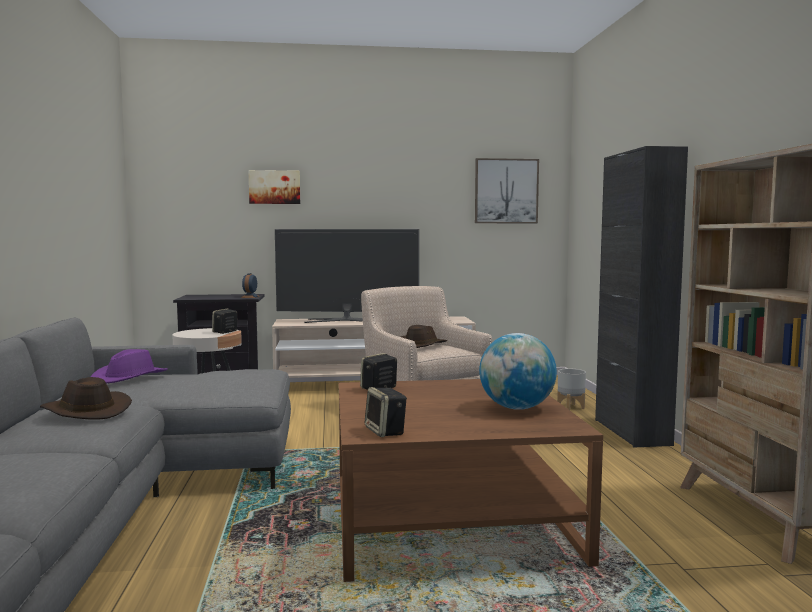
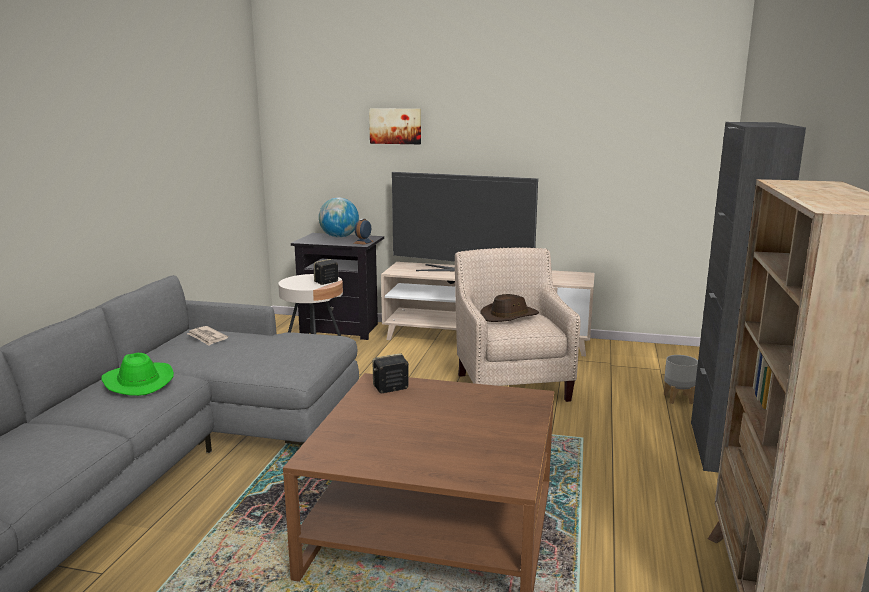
camera: 20 degrees right, 10 degrees up
brown hat [40,377,132,420] -> green hat [101,353,174,396]
purple hat [91,349,168,384] -> newspaper [187,326,228,346]
speaker [365,387,407,437] -> none
picture [475,158,539,223] -> none
globe [479,333,557,410] -> globe moved to [319,198,359,238]

